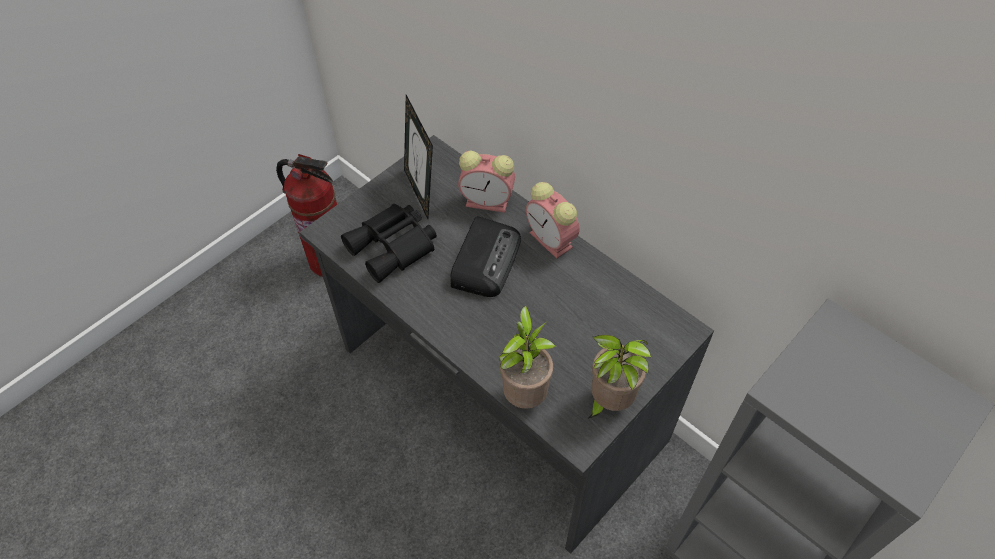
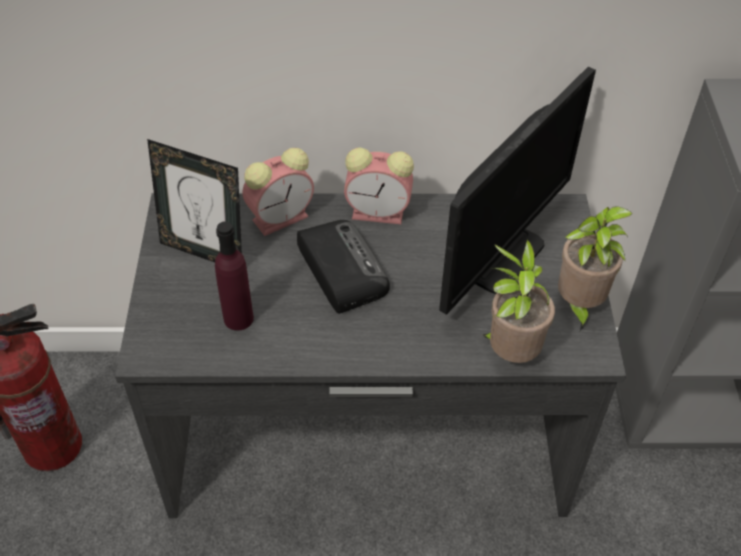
camera: 45 degrees left, 5 degrees down
black binoculars [341,204,437,283] -> purple bottle [215,221,254,330]
none -> monitor [439,67,596,315]

